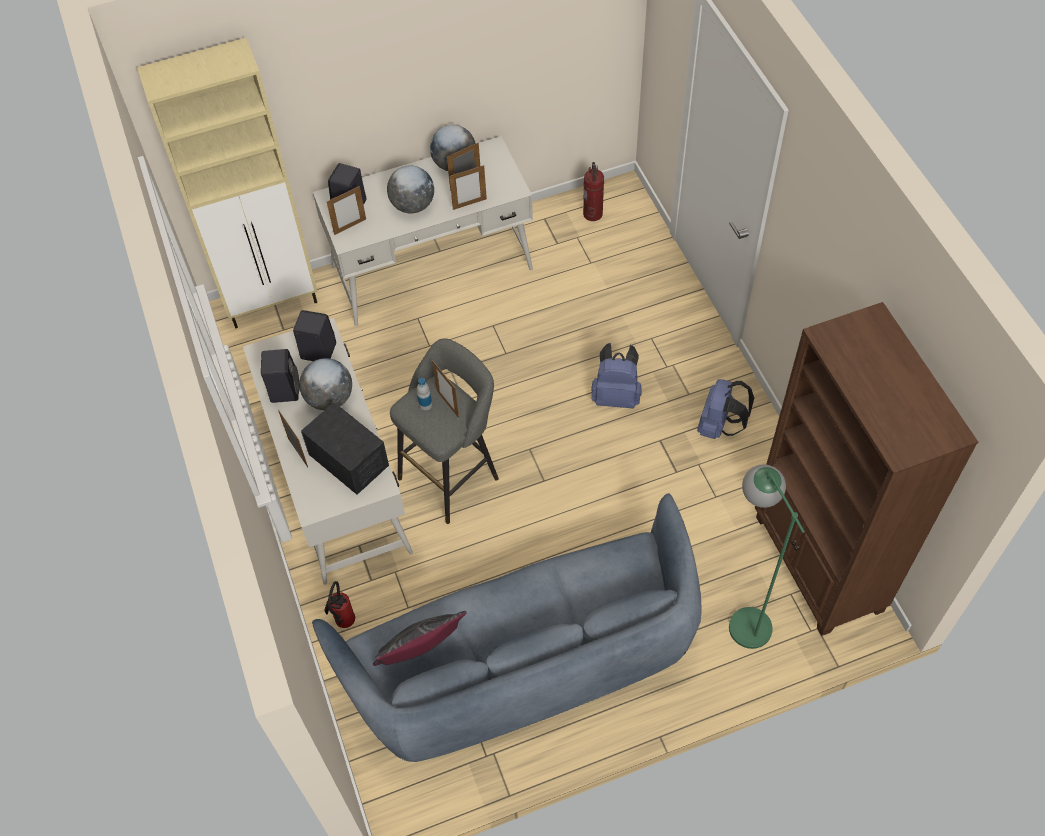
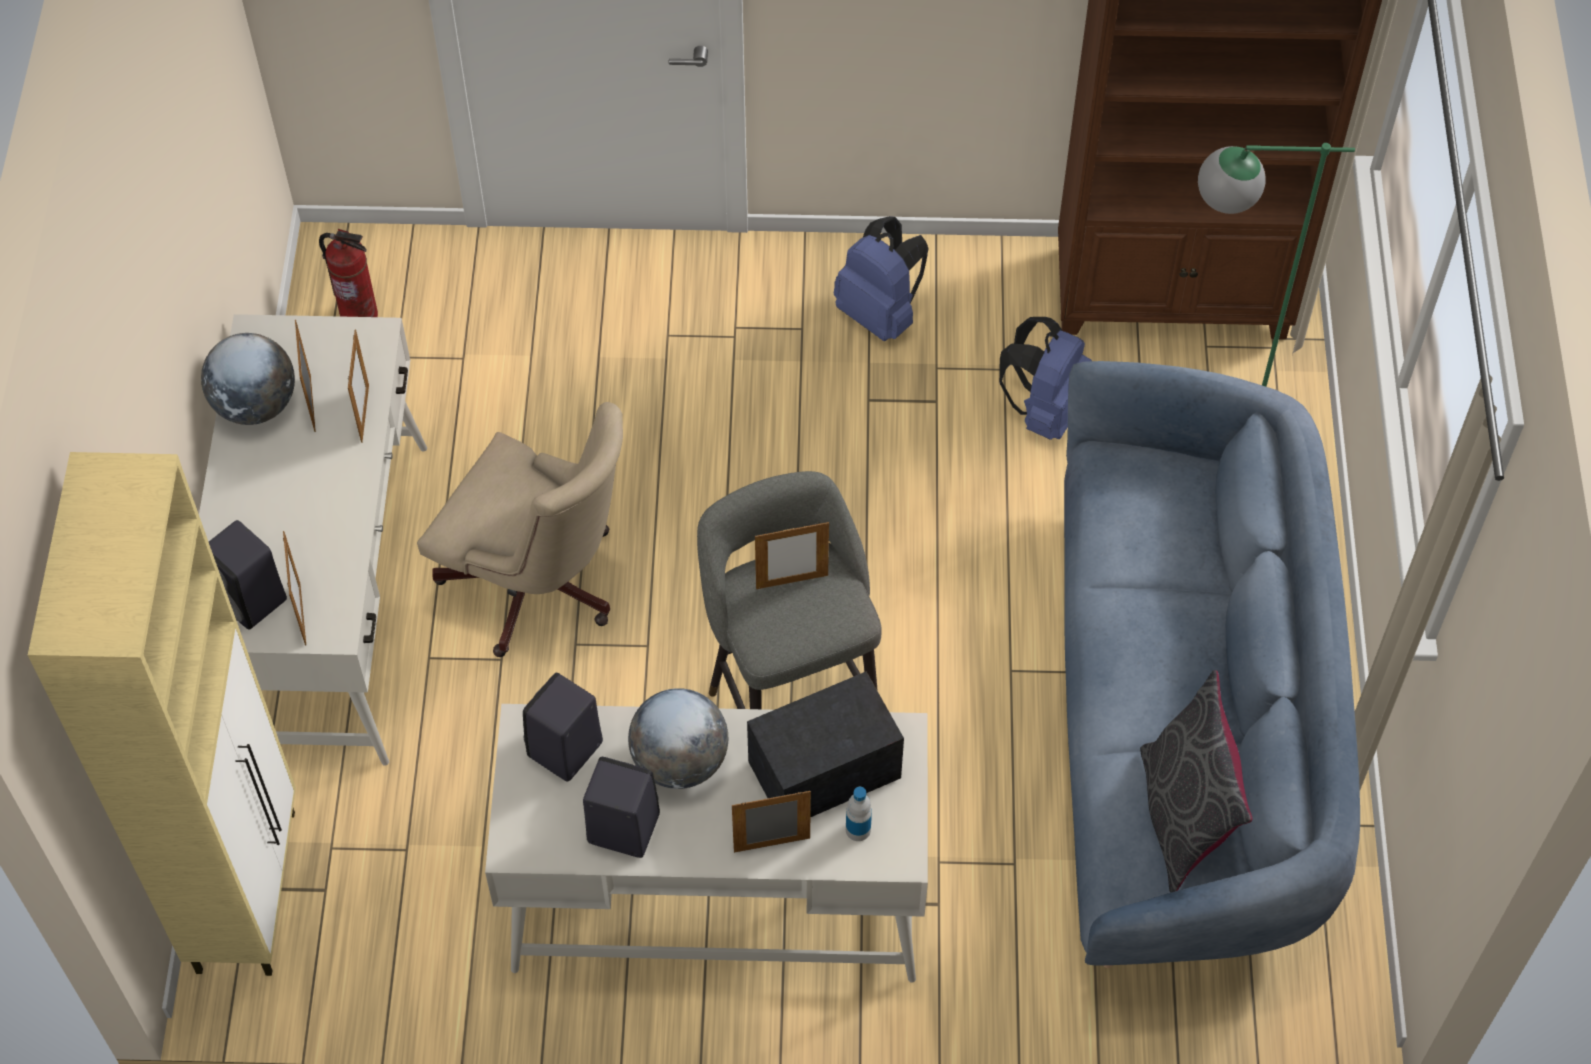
camera: 70 degrees left, 0 degrees up
fire extinguisher [324,581,355,628] -> none
globe [387,166,434,213] -> none
bottle [417,378,432,410] -> bottle moved to [846,787,872,841]
blue backpack [591,343,642,409] -> blue backpack moved to [999,317,1092,440]
none -> beige office chair [417,402,623,657]

